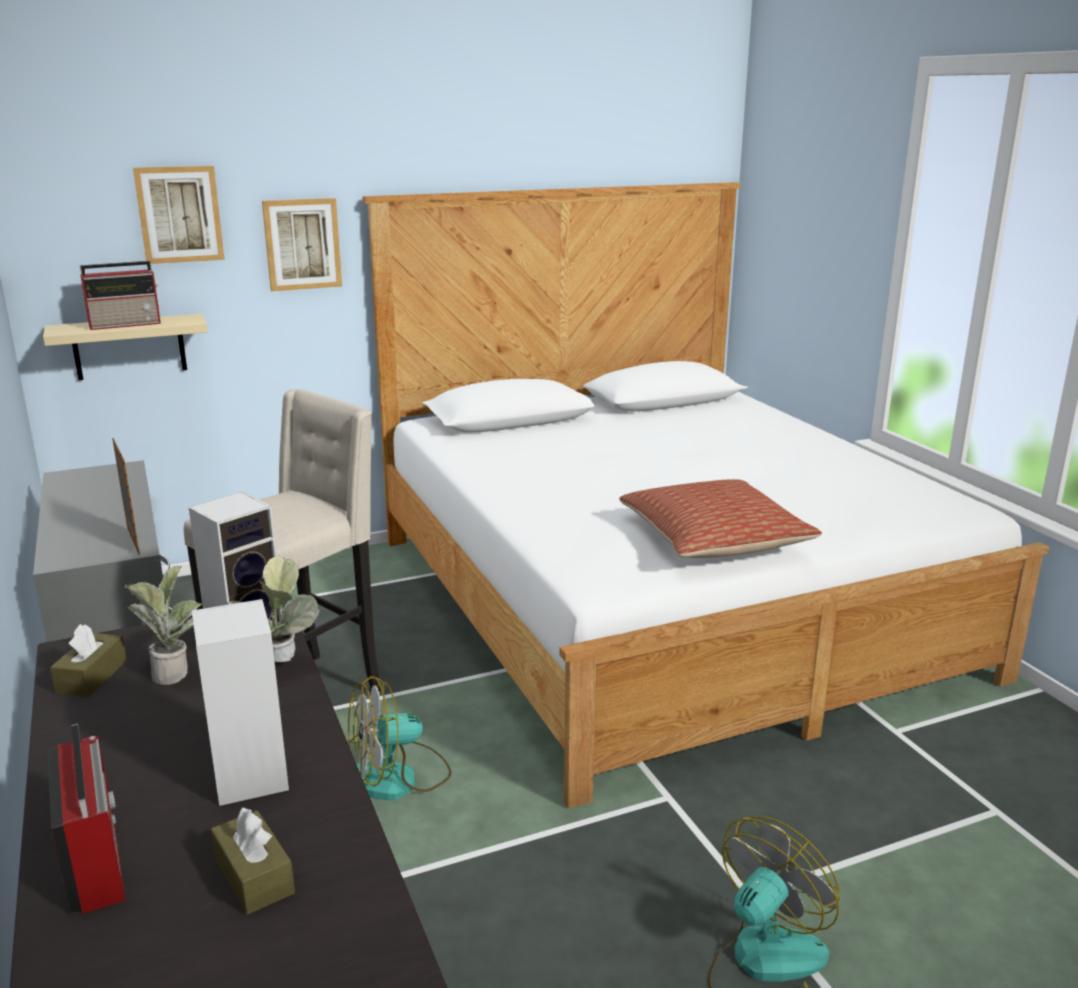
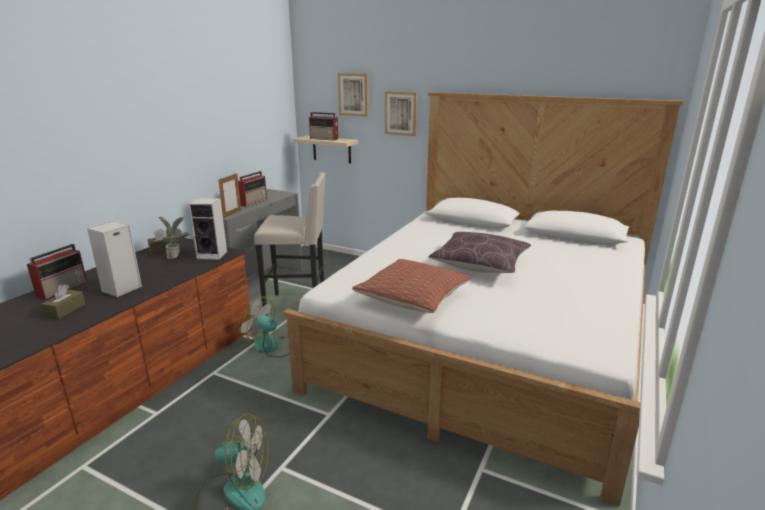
camera: 50 degrees right, 0 degrees up
potted plant [227,557,319,662] -> none
none -> radio [238,171,267,207]
none -> brown pillow [428,232,531,273]

